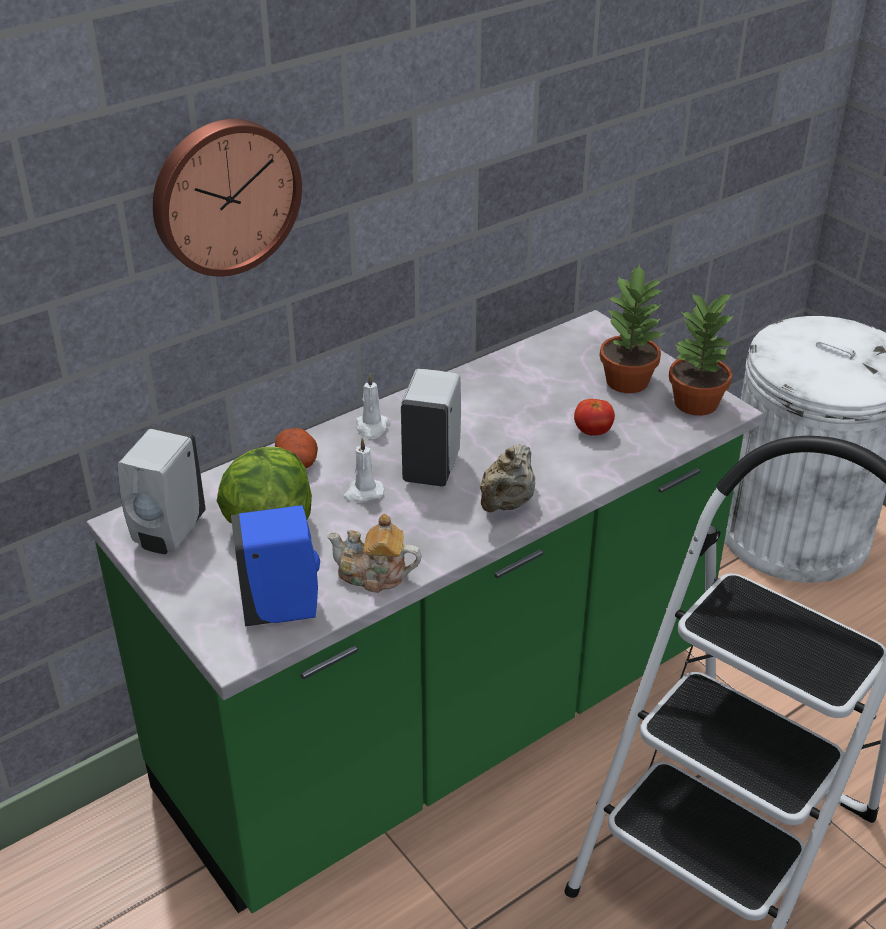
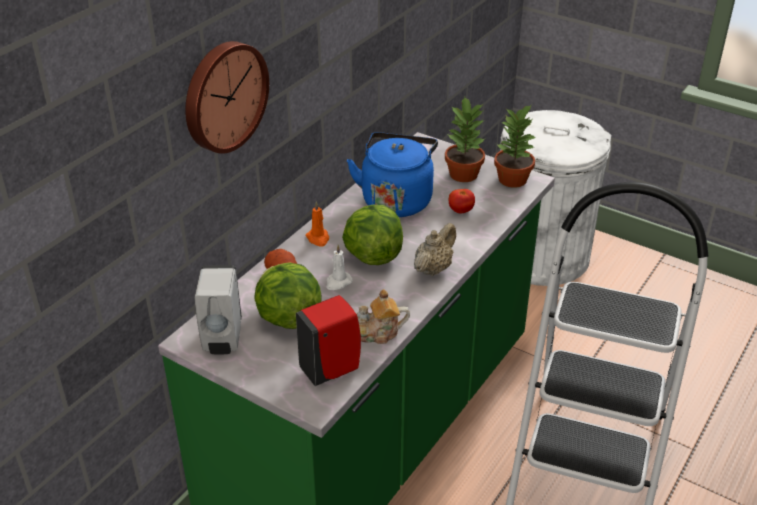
camera: 20 degrees left, 0 degrees up
blue soap dispenser [231,505,320,626] -> red soap dispenser [296,295,361,386]
white candle [356,374,388,439] -> orange candle [306,202,329,247]
white soap dispenser [401,369,461,487] -> lettuce [342,205,403,265]
beige teapot [480,444,535,513] -> beige teapot turned 150 degrees counterclockwise [414,223,456,276]
none -> blue kettle [347,132,438,217]

